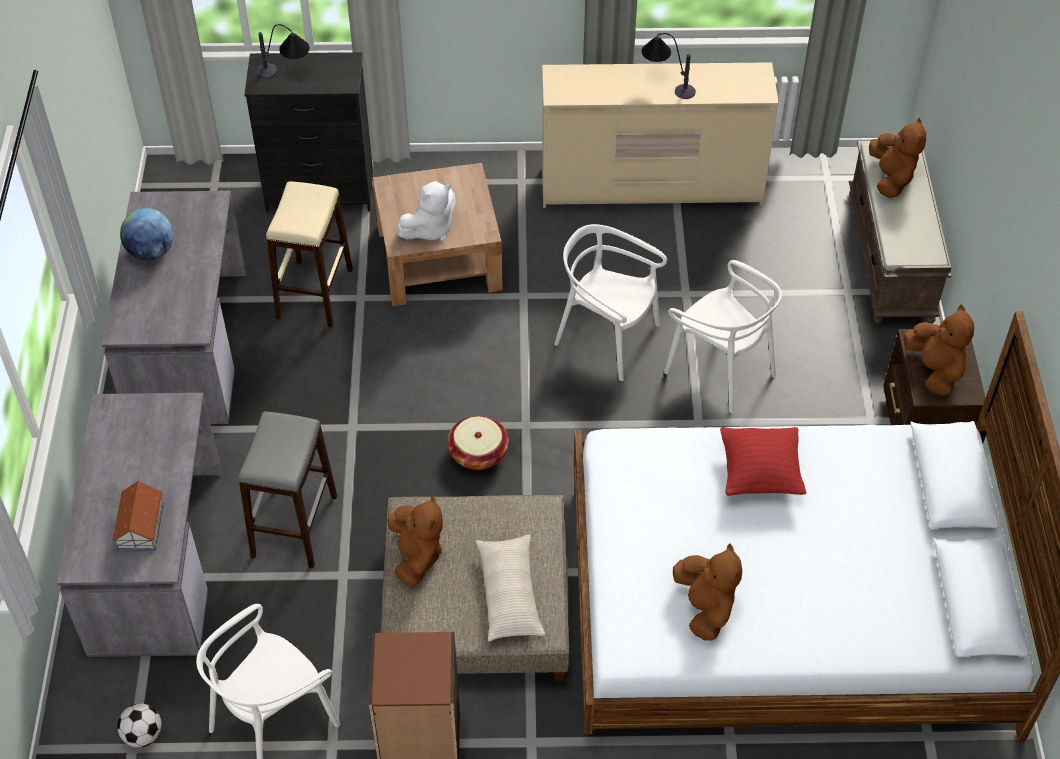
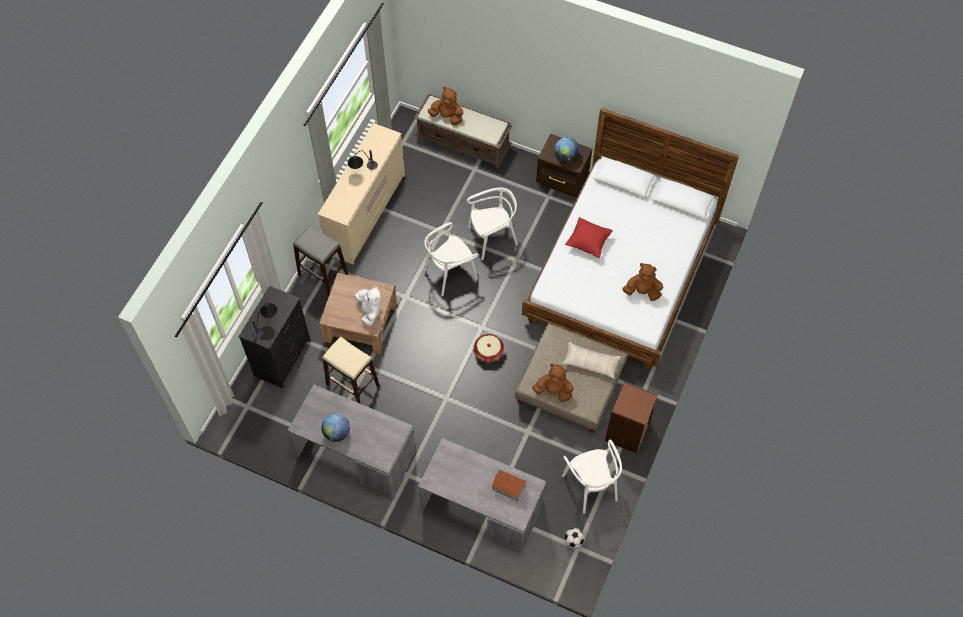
camera: 65 degrees left, 10 degrees up
grey stool [238,412,337,568] -> grey stool moved to [293,225,348,295]
brown plush toy [904,305,974,396] -> globe [554,137,579,162]

